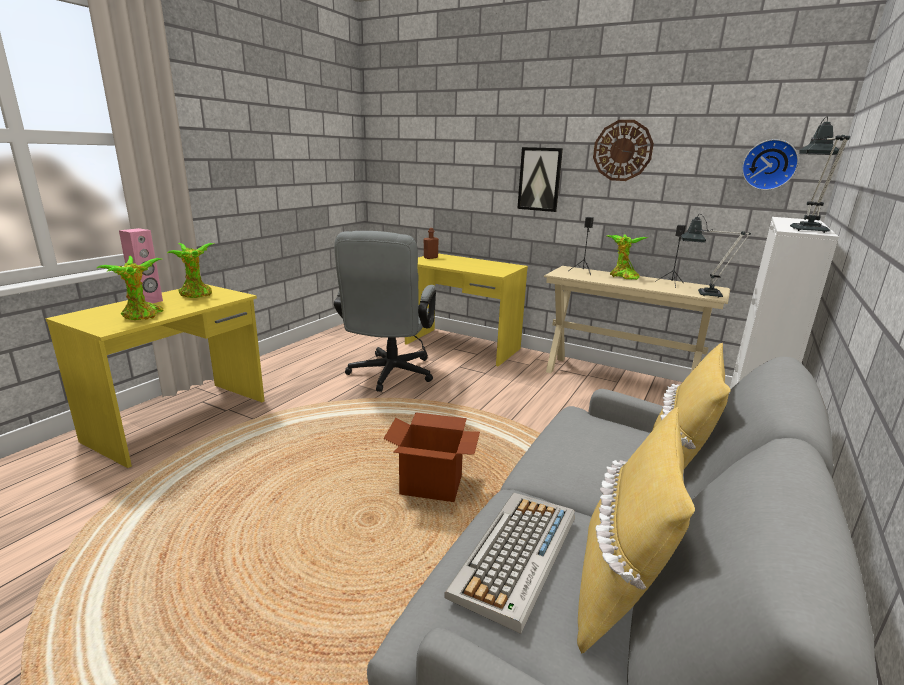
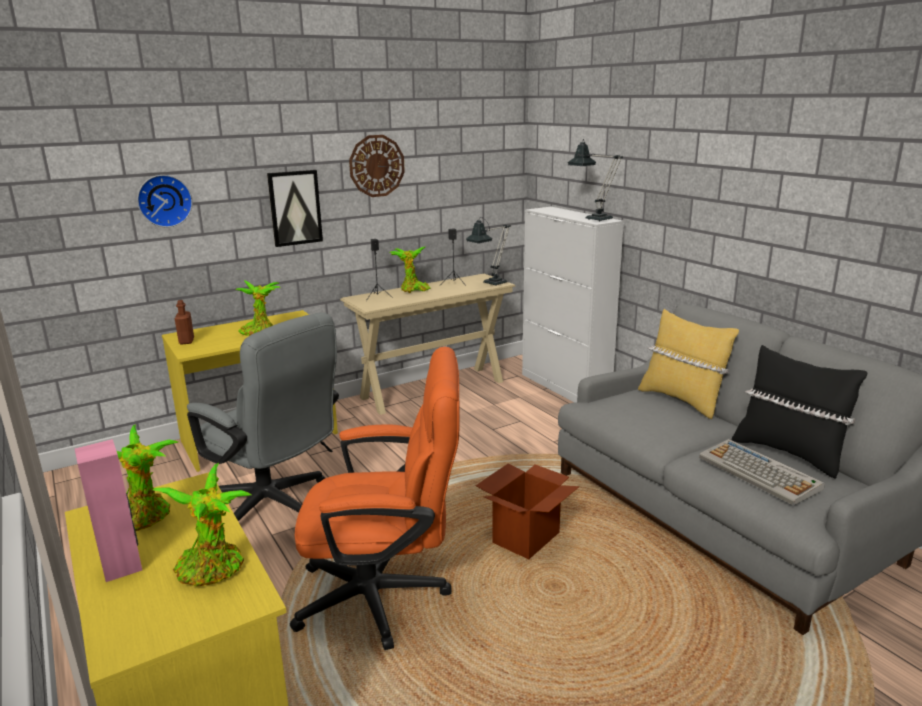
camera: 60 degrees left, 0 degrees up
yellow pillow [577,407,695,654] -> black pillow [732,345,867,479]
wall clock [742,139,799,190] -> wall clock moved to [137,175,193,227]
none -> potted plant [235,280,281,336]
none -> orange office chair [290,346,459,650]

